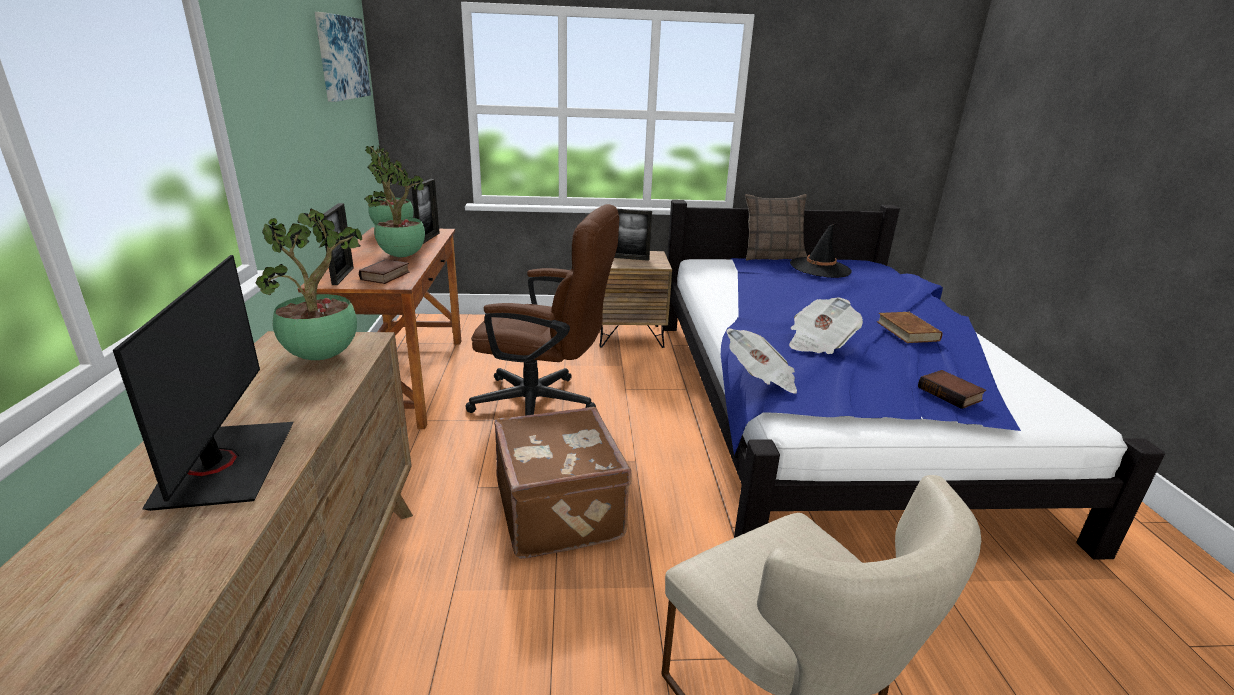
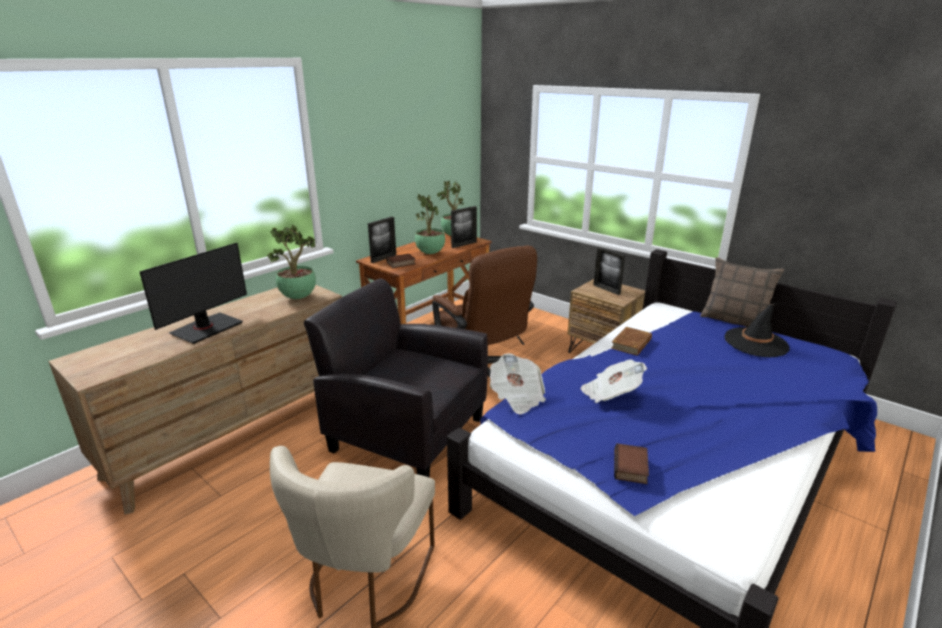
camera: 45 degrees right, 0 degrees up
picture [315,12,371,102] -> none
brown suitcase [494,407,632,559] -> black armchair [304,279,488,478]
brown book [877,312,943,343] -> brown book moved to [611,327,652,356]

